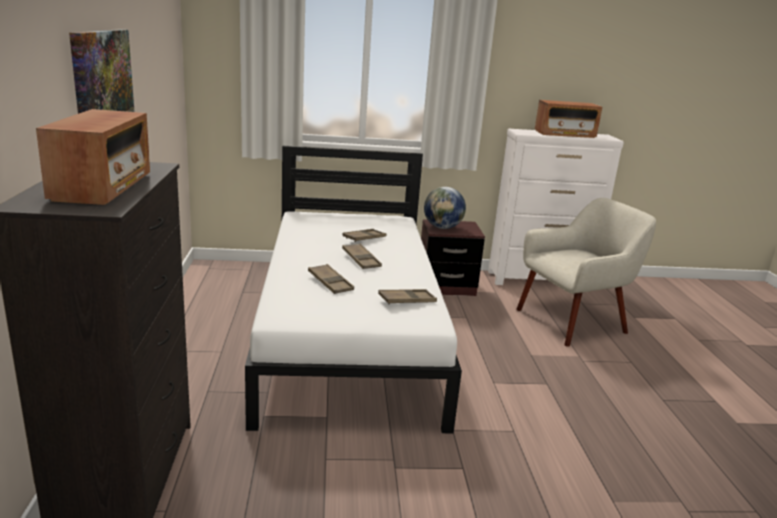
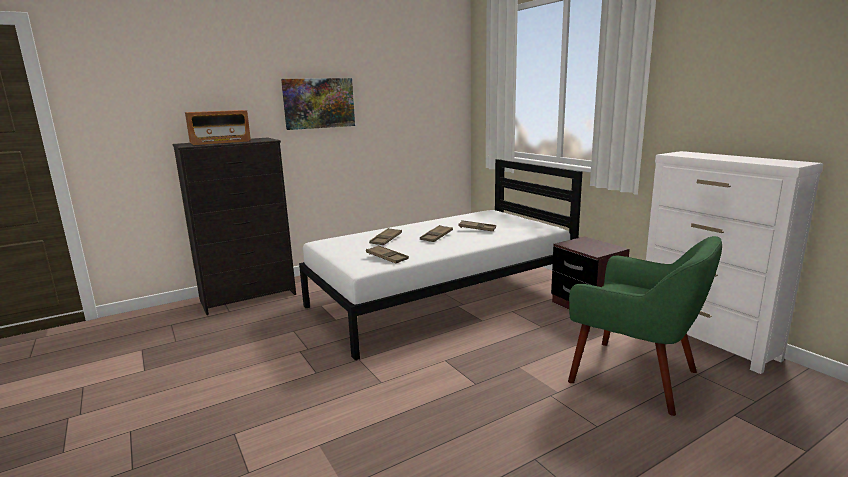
camera: 65 degrees right, 5 degrees down
globe [424,187,466,229] -> none
beige armchair [516,198,656,347] -> green armchair [568,236,722,416]
radio [535,100,602,138] -> none

